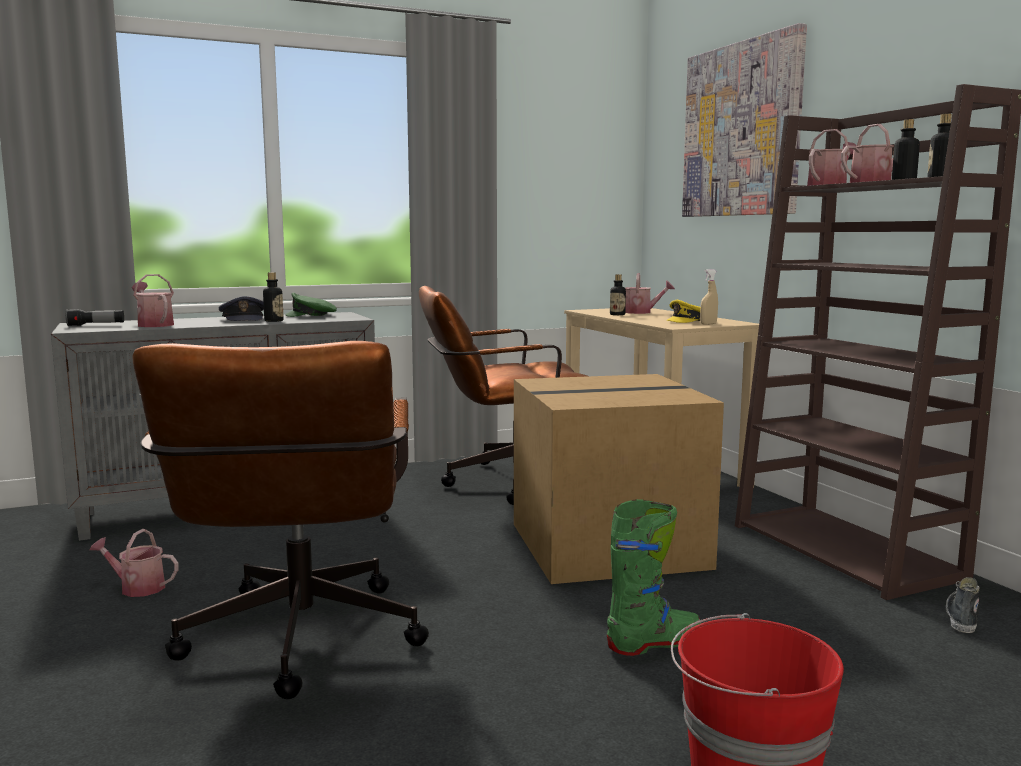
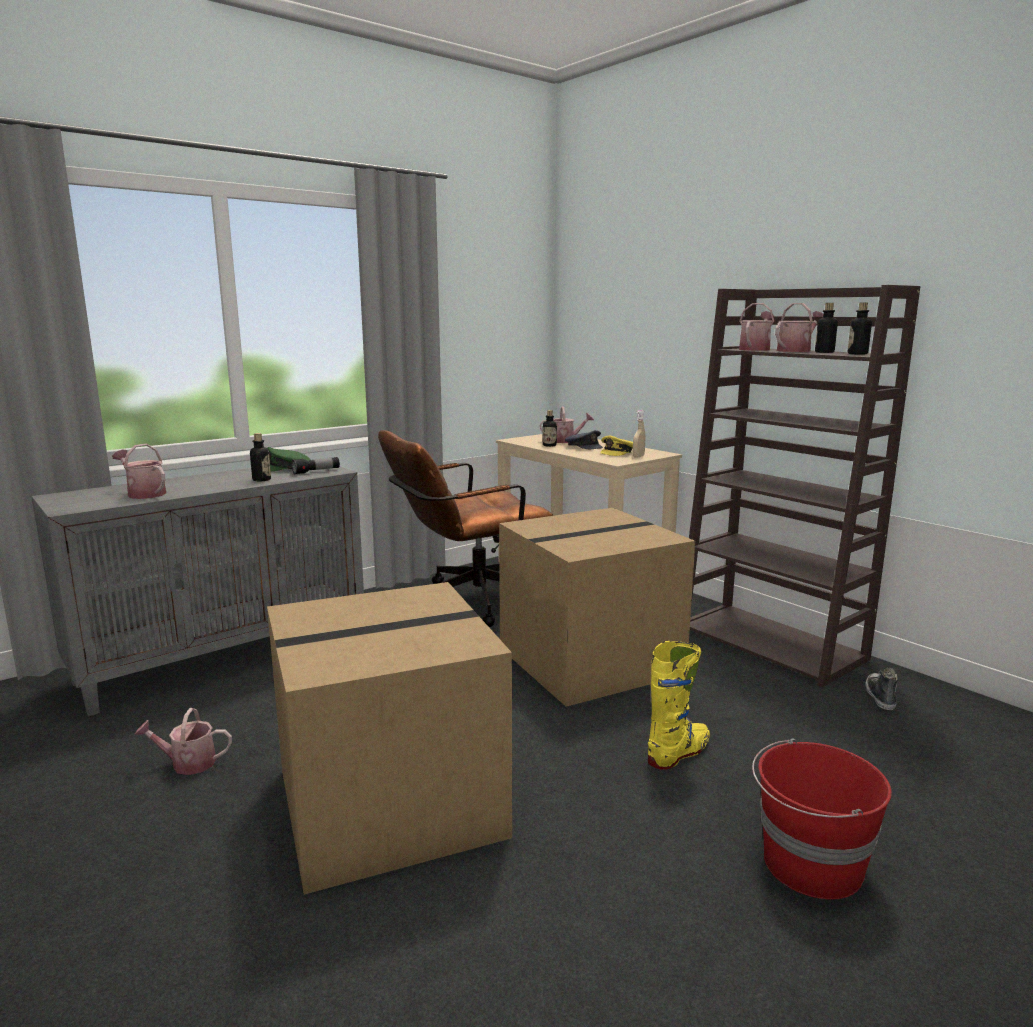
camera: 15 degrees left, 5 degrees up
flashlight [66,309,124,326] -> flashlight moved to [292,457,340,475]
brown office chair [133,341,429,699] -> cardboard box [267,582,512,895]
grey cap [219,296,264,321] -> grey cap moved to [565,430,603,449]
green boot [607,499,701,656] -> yellow boot [648,641,710,770]
picture [682,23,807,217] -> none

